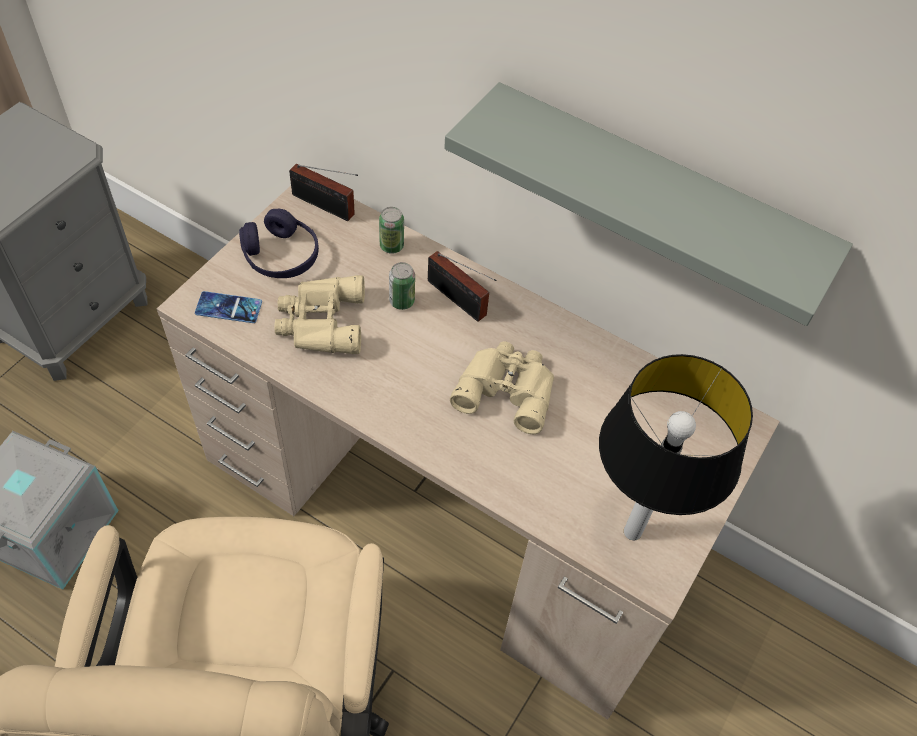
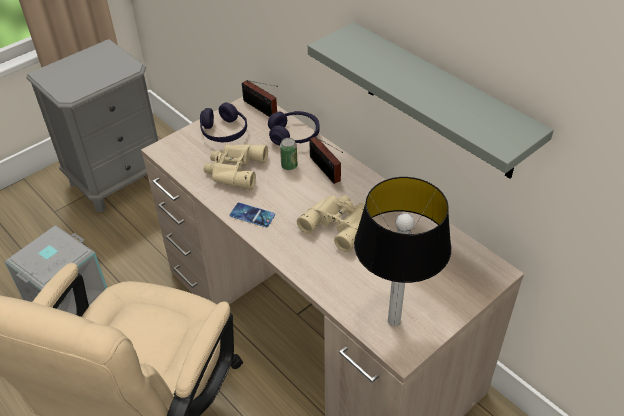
camera: 20 degrees right, 10 degrees down
phone [195,291,262,323] -> phone moved to [230,202,275,228]
can [379,207,404,254] -> purple headphones [268,111,320,145]

